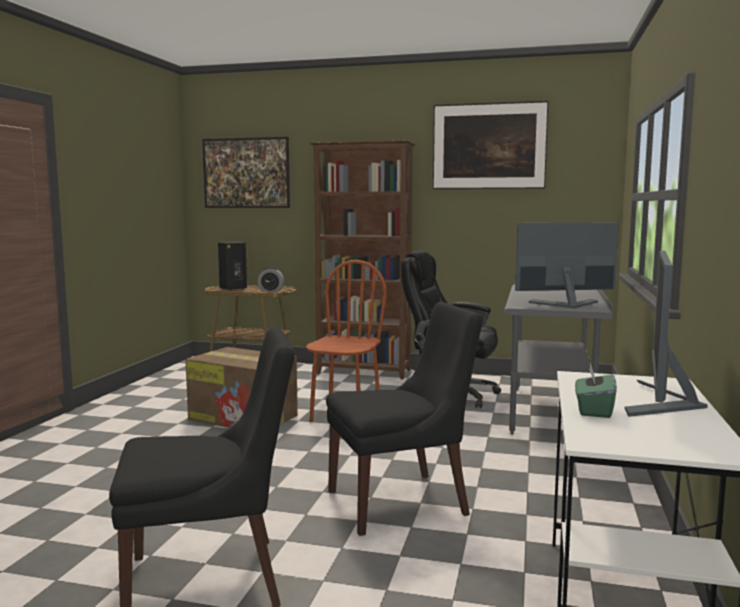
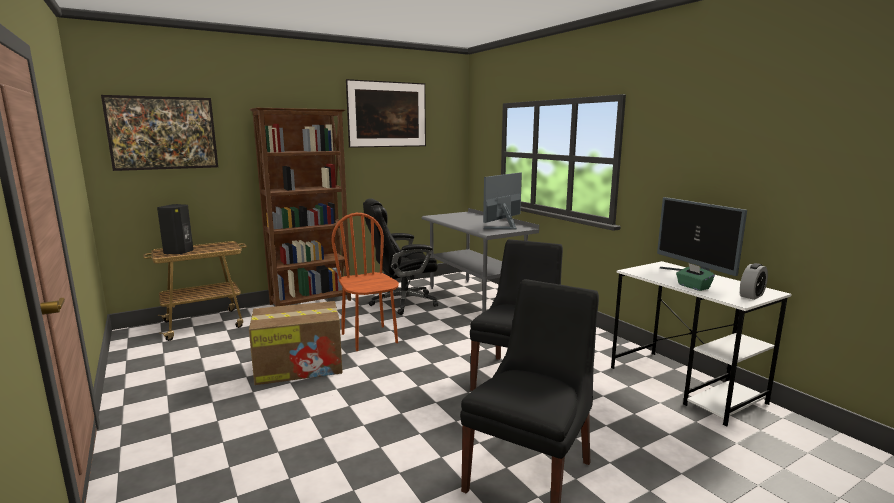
camera: 45 degrees left, 5 degrees up
alarm clock [258,267,284,292] -> alarm clock moved to [740,263,768,300]

